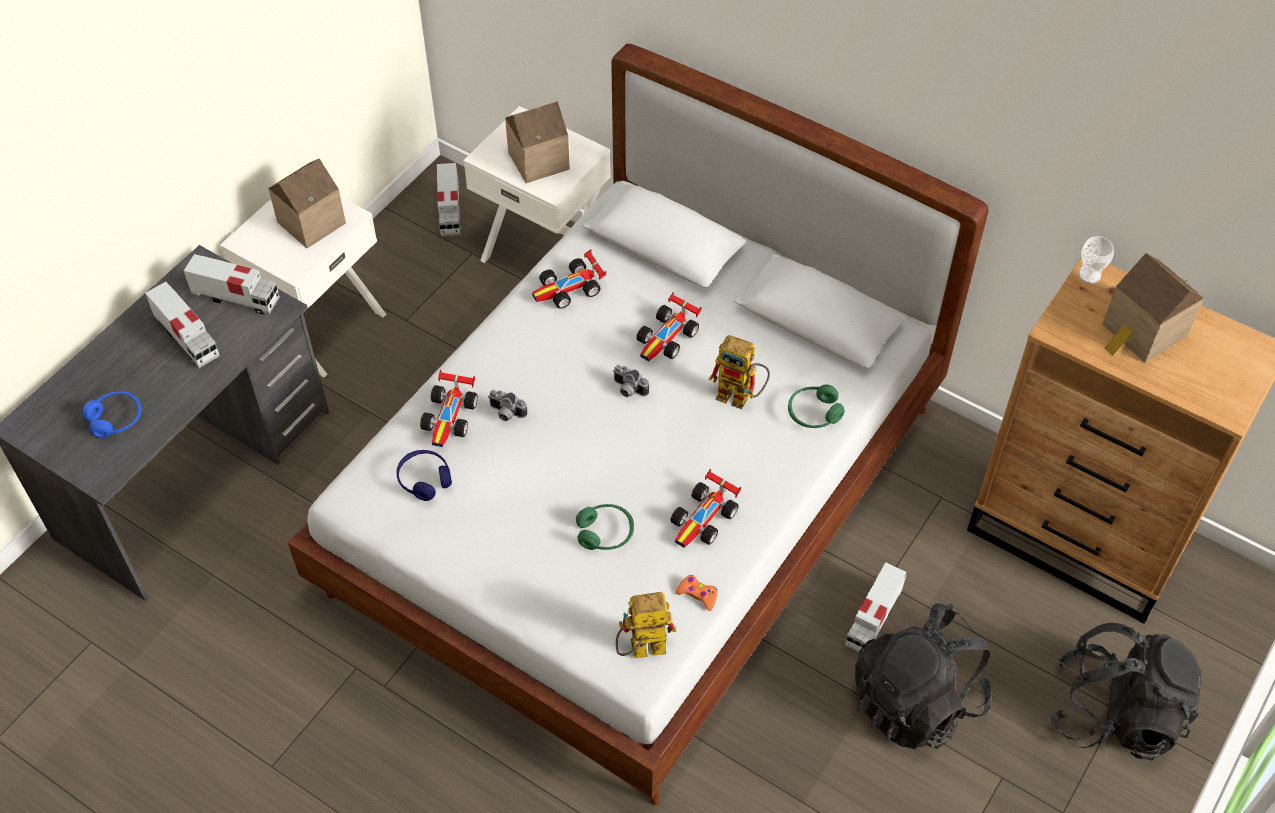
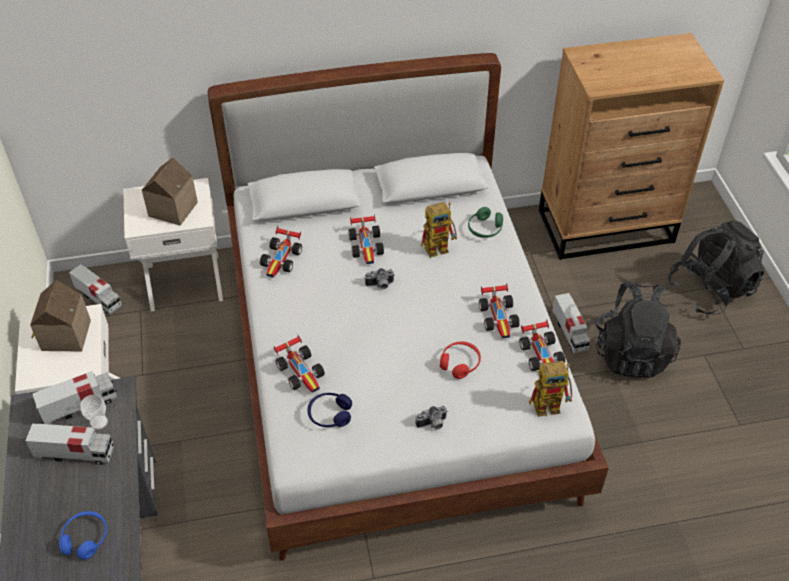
camera: 45 degrees left, 5 degrees down
camera [488,390,527,421] -> camera moved to [416,406,448,430]
green headphones [576,504,634,550] -> red headphones [440,342,481,379]
toy robot [616,592,676,658] -> toy robot turned 135 degrees counterclockwise [529,361,572,417]
orange game controller [676,575,718,611] -> toy car [519,320,565,371]
cup [1078,236,1114,284] -> cup moved to [80,395,108,430]
toy house [1102,253,1204,363] -> none

